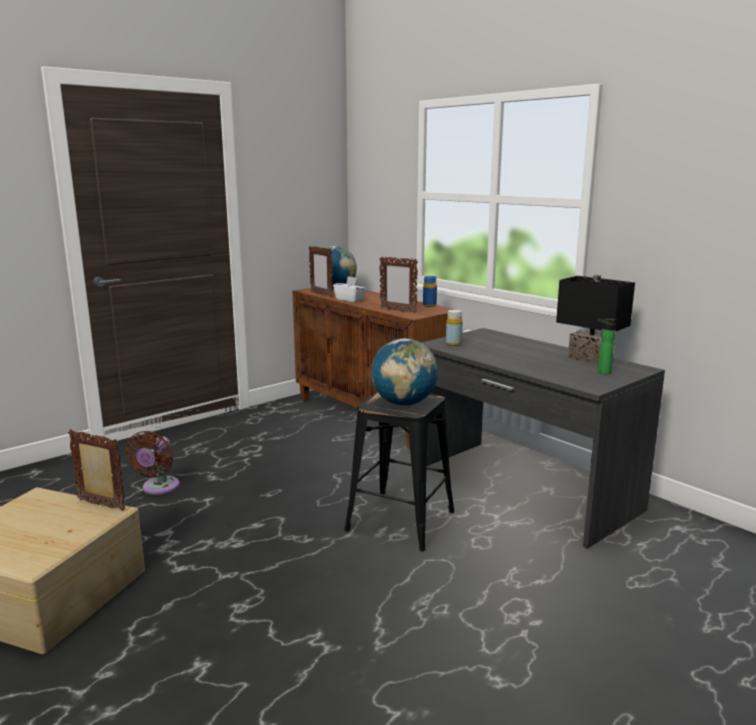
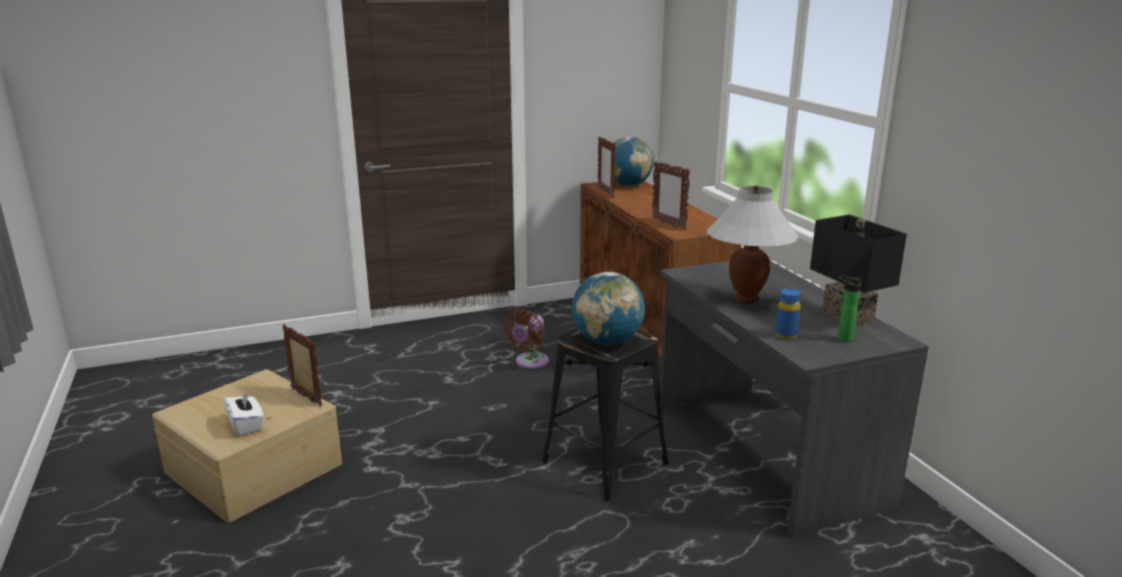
camera: 20 degrees right, 5 degrees up
brown fan [126,431,180,495] -> brown fan moved to [503,308,549,369]
white tissue box [333,276,367,302] -> white tissue box moved to [223,391,264,437]
blue bottle [423,276,437,307] -> blue bottle moved to [775,289,801,339]
yellow bottle [446,310,462,346] -> none
none -> white table lamp [707,185,799,304]

